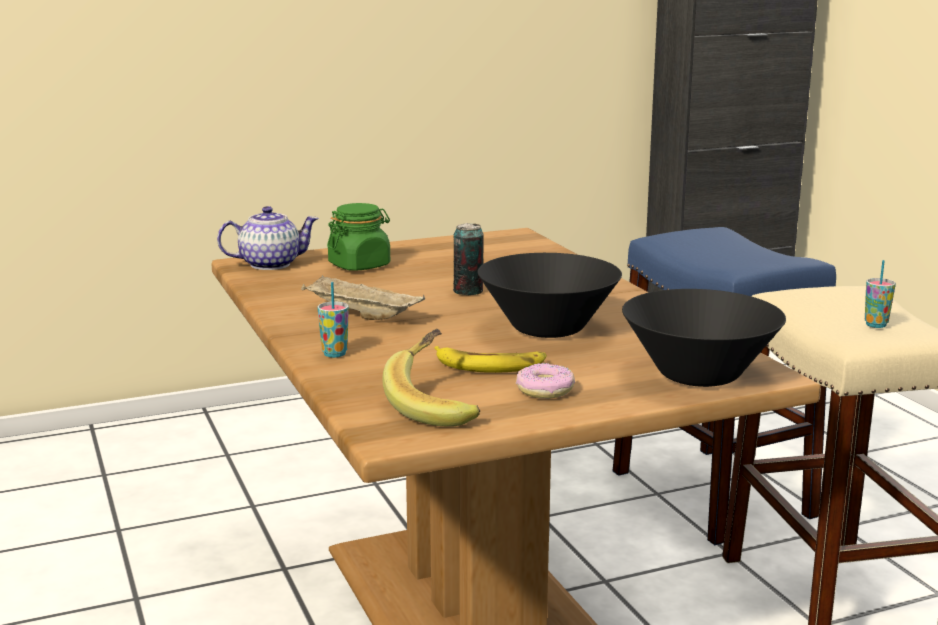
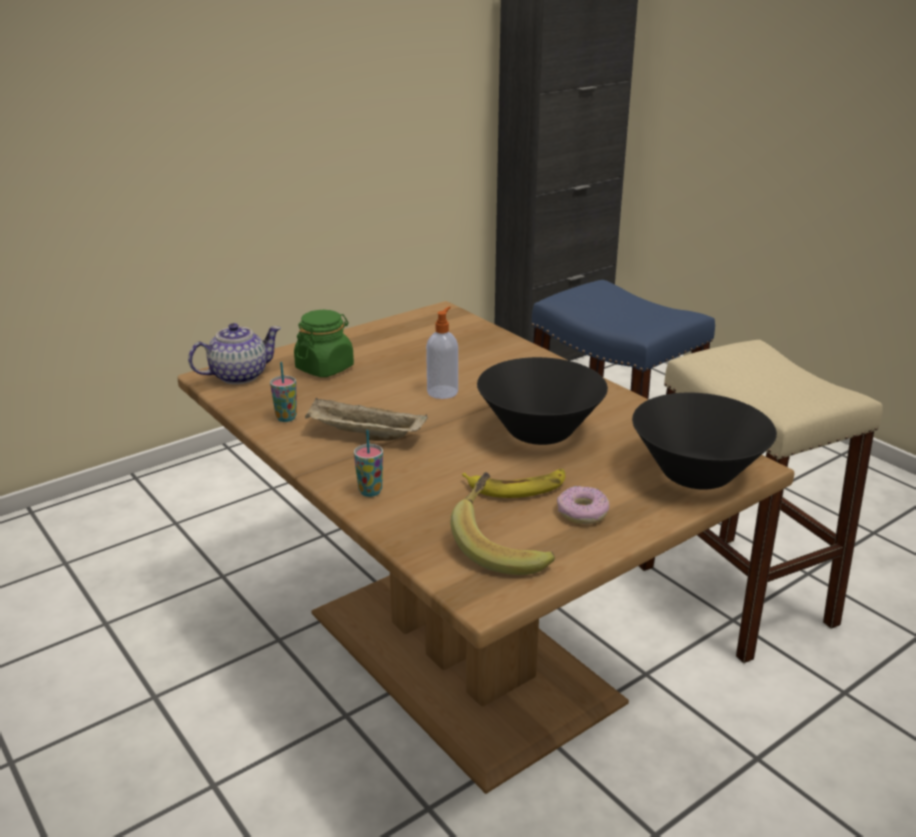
camera: 15 degrees left, 10 degrees up
can [453,223,484,295] -> soap dispenser [426,307,458,399]
cup [865,260,896,328] -> cup moved to [270,362,297,422]

